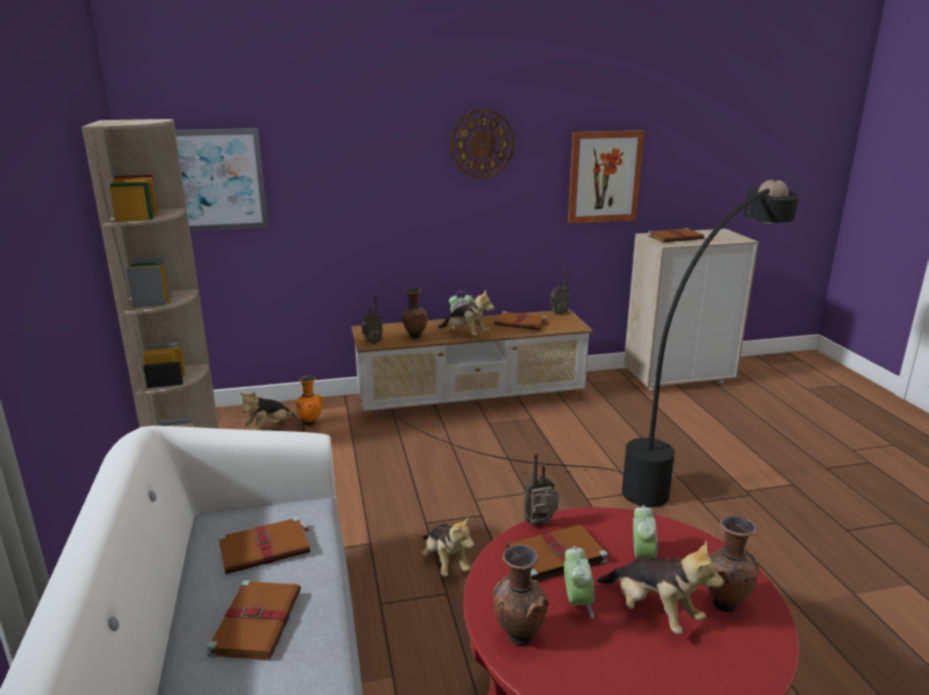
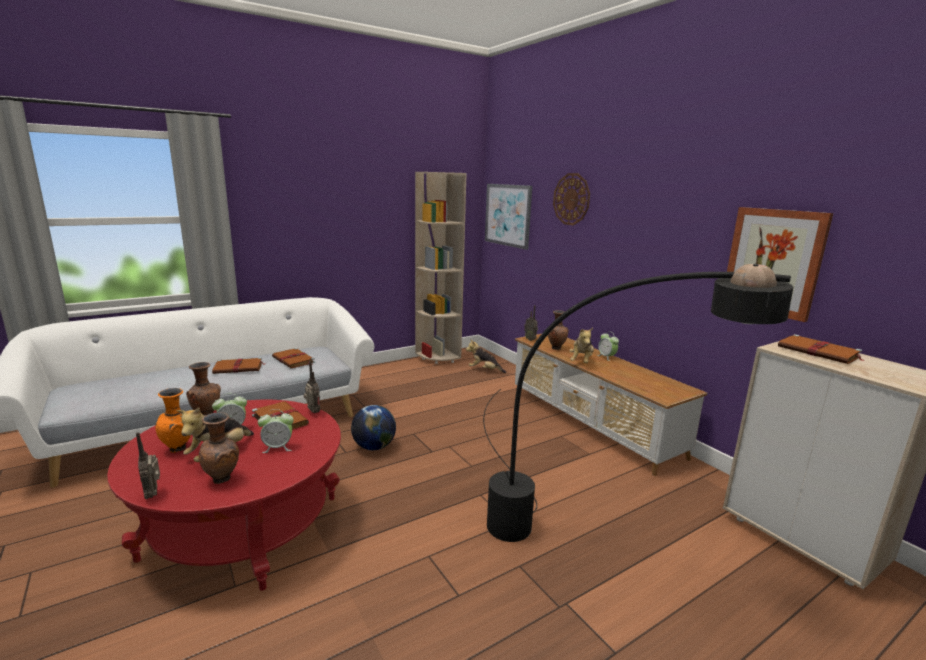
camera: 70 degrees right, 5 degrees down
orange vase [295,376,323,426] -> orange vase moved to [155,388,191,453]
plush toy [422,517,474,577] -> globe [351,405,396,450]
wall clock [450,109,515,178] -> wall clock moved to [553,173,590,225]
brown book [494,311,548,330] -> none
radio [550,270,570,315] -> radio moved to [136,432,160,499]

